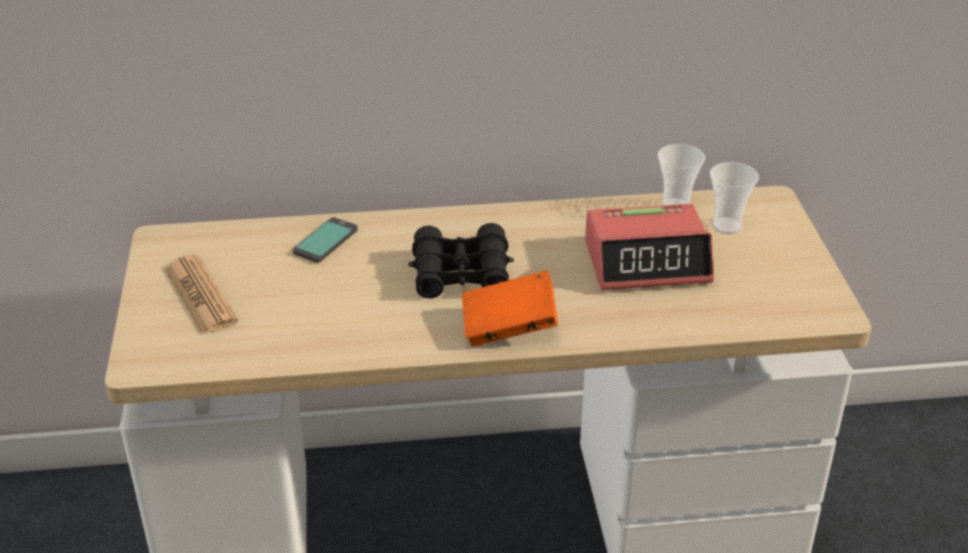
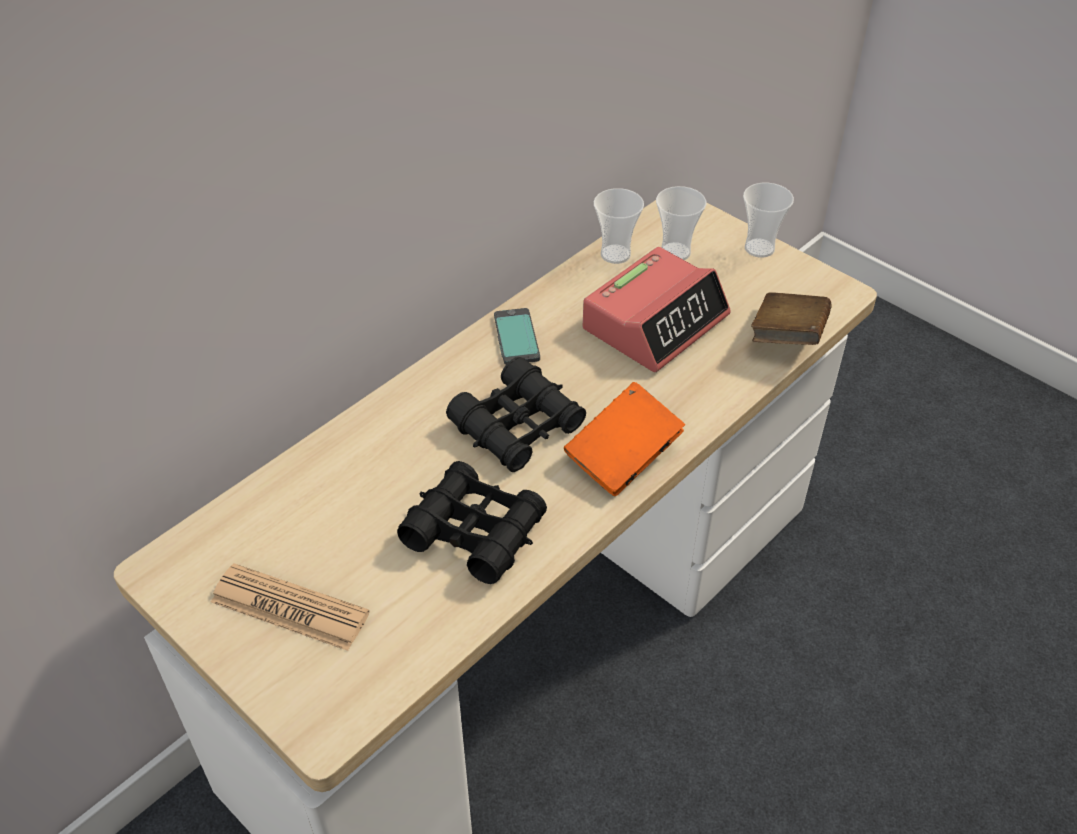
camera: 40 degrees left, 10 degrees up
phone [293,217,358,263] -> phone moved to [494,308,540,365]
none -> black binoculars [397,461,547,584]
none -> cup [743,183,794,258]
none -> brown book [751,292,832,345]

